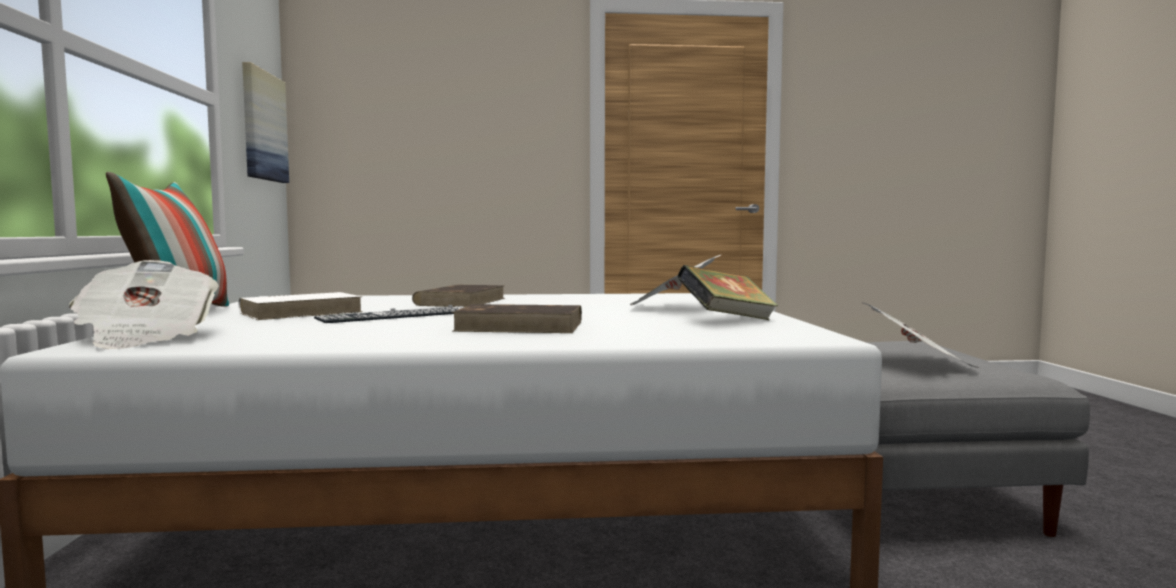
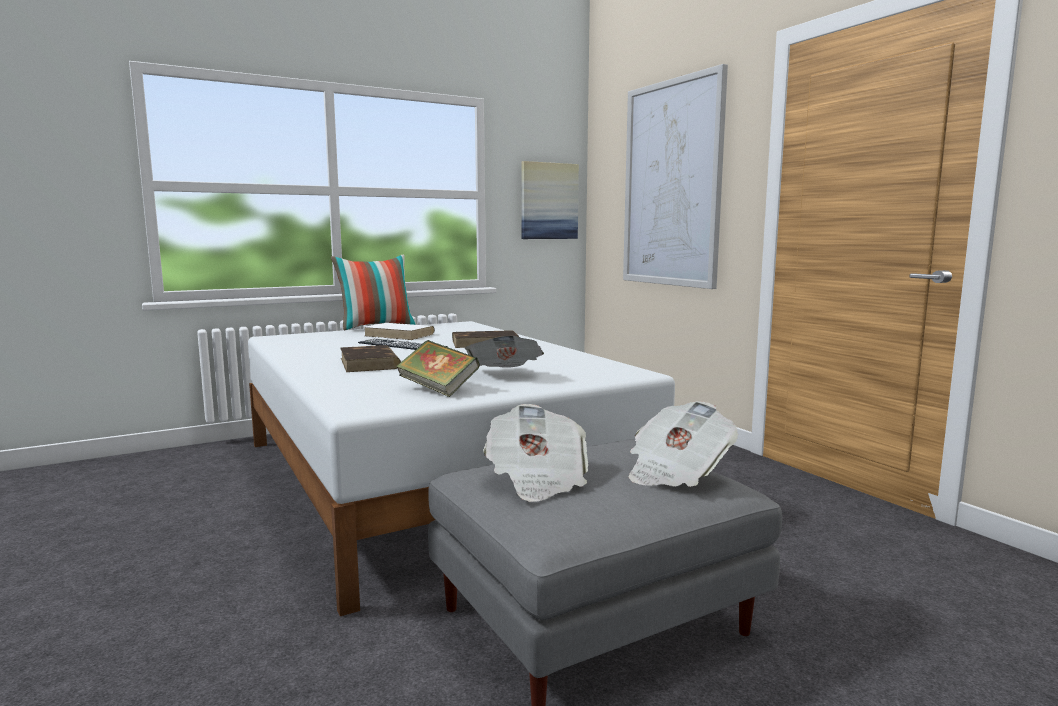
camera: 65 degrees right, 5 degrees up
newspaper [69,260,219,349] -> newspaper moved to [629,401,738,487]
none -> picture [623,64,728,289]

